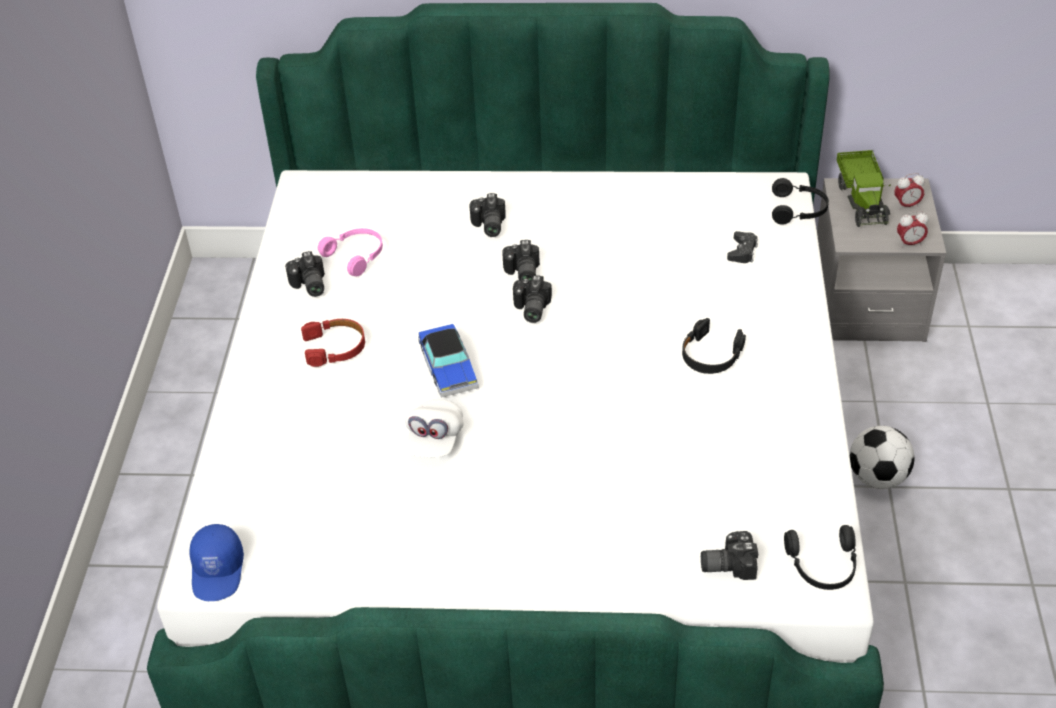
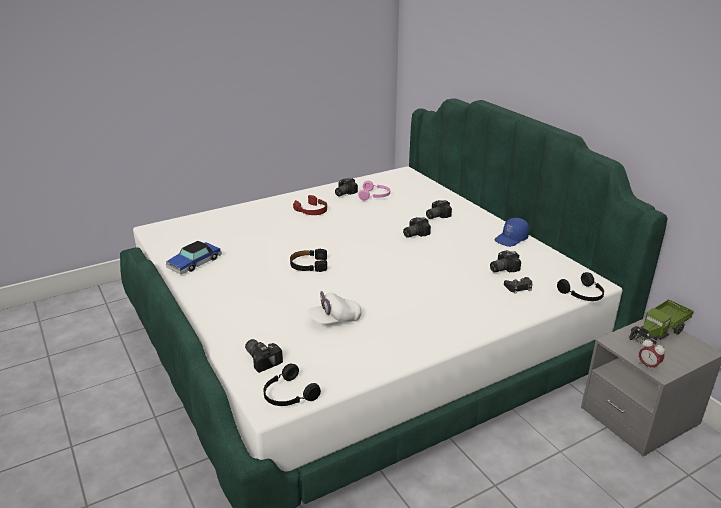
camera: 55 degrees right, 15 degrees down
blue cap [190,524,244,601] -> blue cap moved to [494,218,529,247]
white cap [405,399,464,457] -> white cap moved to [308,291,361,324]
toy car [418,324,479,398] -> toy car moved to [166,241,222,275]
camera [513,275,552,323] -> camera moved to [490,250,521,272]
black headphones [682,318,746,374] -> black headphones moved to [290,249,327,272]
football [849,426,914,489] -> none
alarm clock [894,173,925,210] -> none

